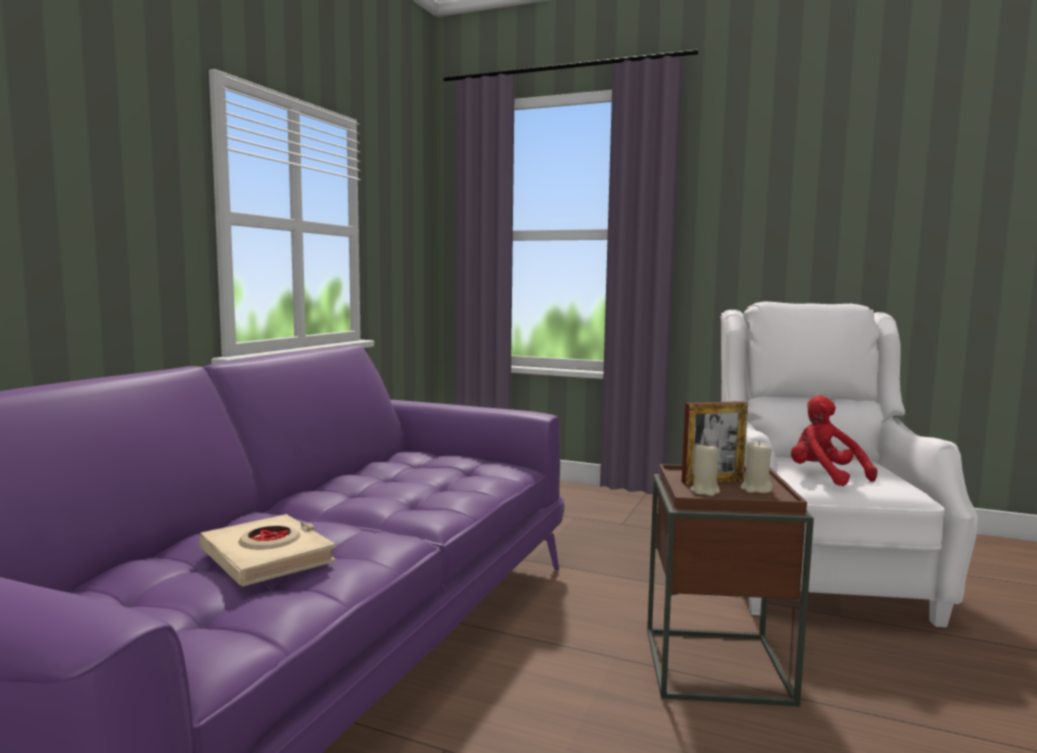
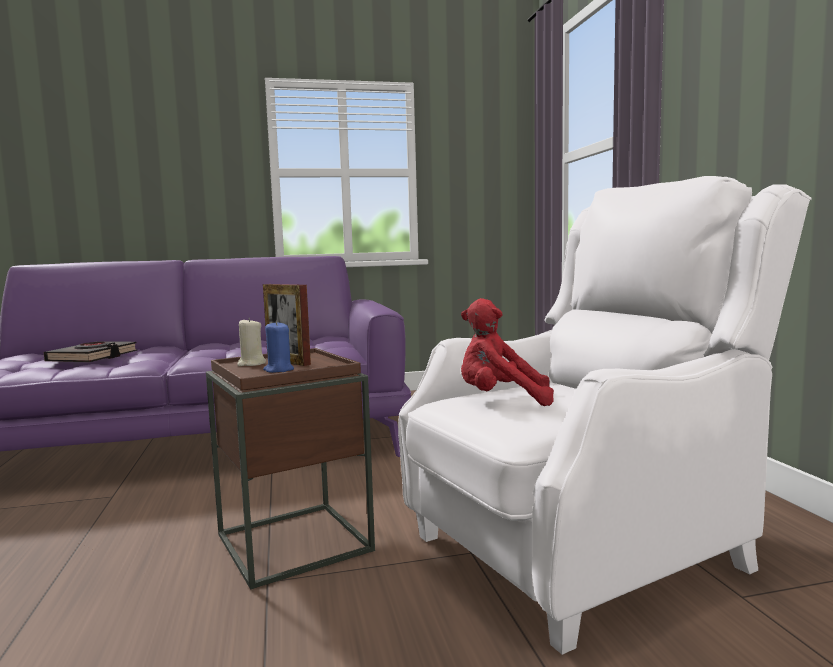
camera: 55 degrees right, 0 degrees up
beige book [200,514,336,586] -> black book [44,341,138,362]
beige candle [740,441,773,493] -> blue candle [263,321,294,373]
red plush toy [791,395,877,486] -> red plush toy turned 105 degrees counterclockwise [461,298,554,406]

